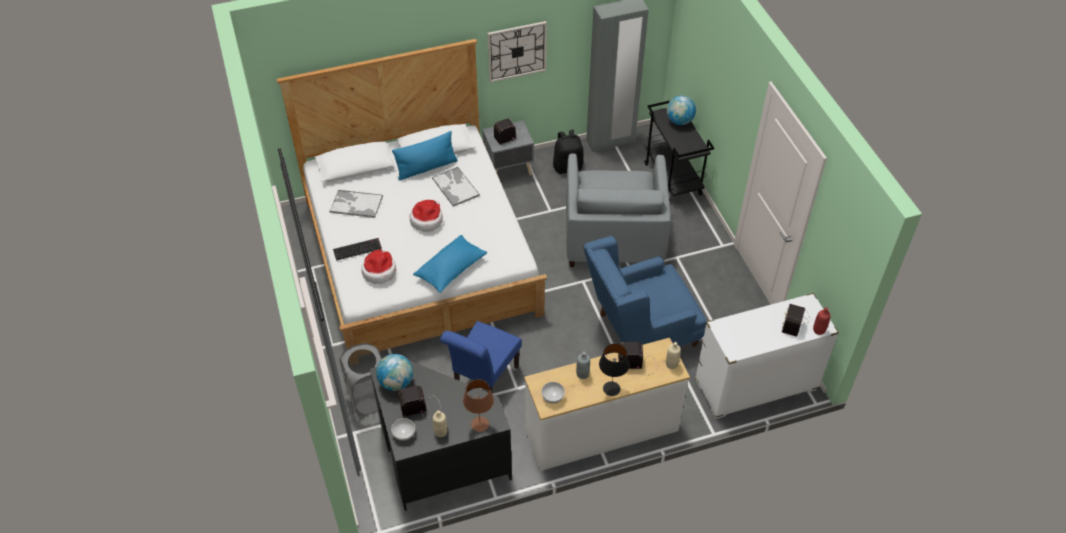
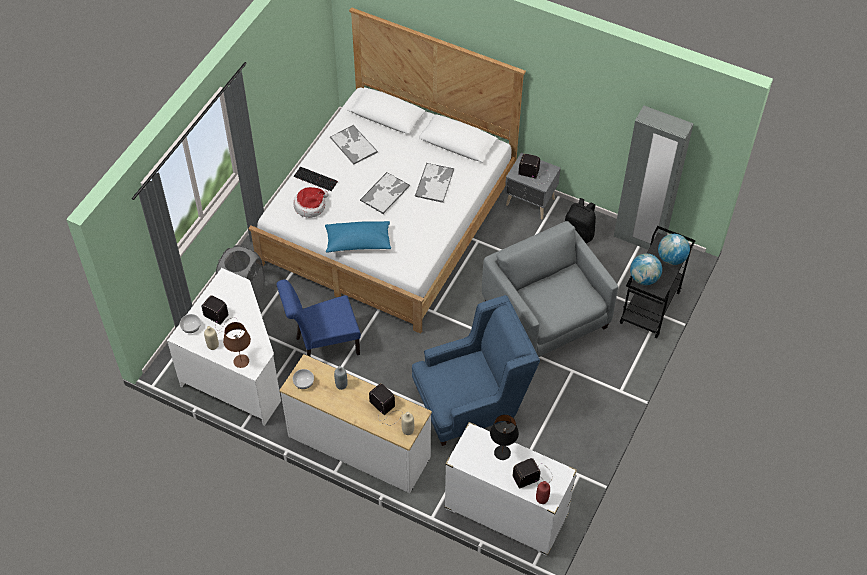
camera: 45 degrees right, 5 degrees up
black desk [370,360,512,511] -> white desk [167,268,281,426]
globe [376,354,413,391] -> globe moved to [630,254,662,285]
blue pillow [392,131,458,181] -> none
hat [410,200,443,231] -> tray [360,172,410,214]
wall clock [488,21,547,82] -> none
grey armchair [566,153,671,267] -> grey armchair turned 105 degrees clockwise [482,221,618,357]
blue armchair [583,236,707,347] -> blue armchair turned 135 degrees clockwise [412,295,540,446]
black table lamp [599,344,629,396] -> black table lamp moved to [490,414,519,460]

